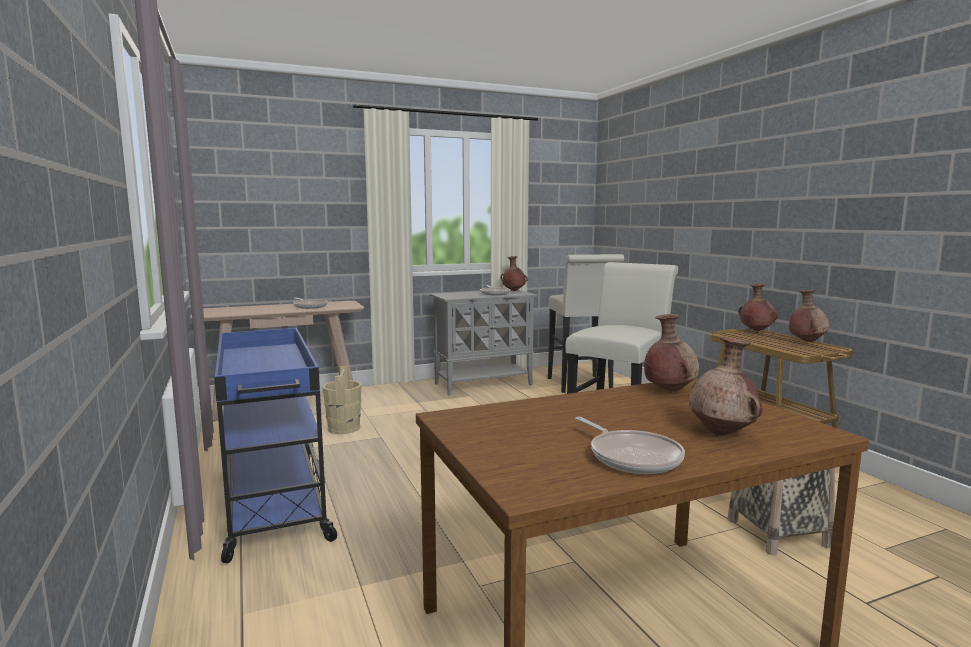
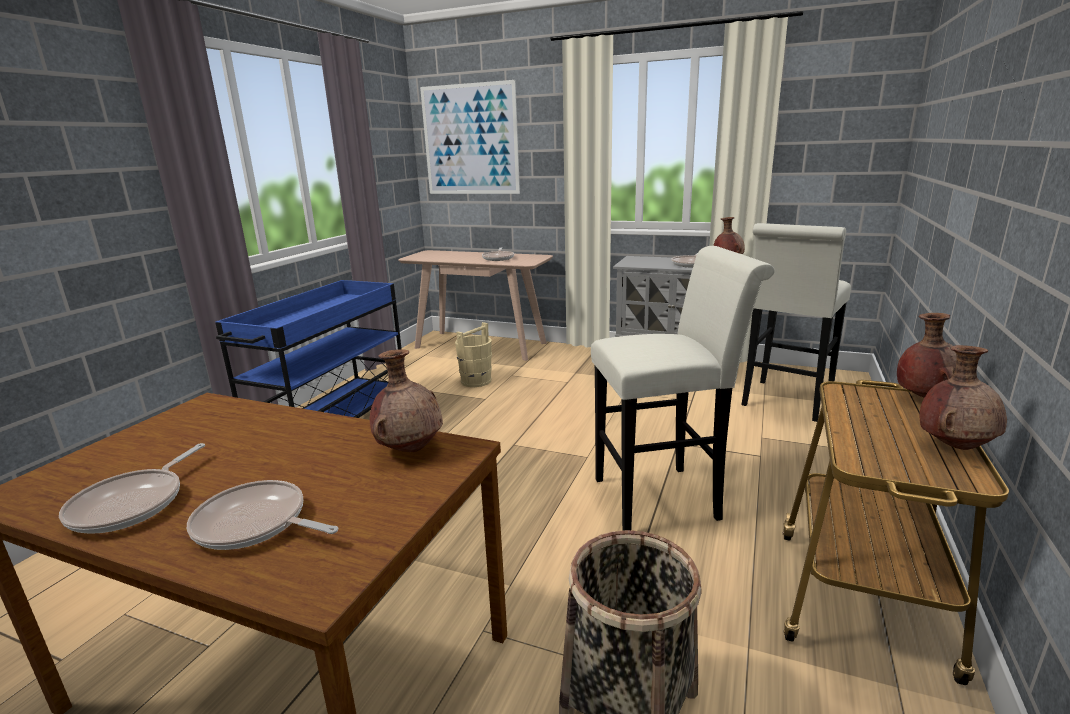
camera: 45 degrees right, 10 degrees up
brown vase [689,337,762,436] -> frying pan [187,480,338,550]
none -> picture [420,80,520,194]

